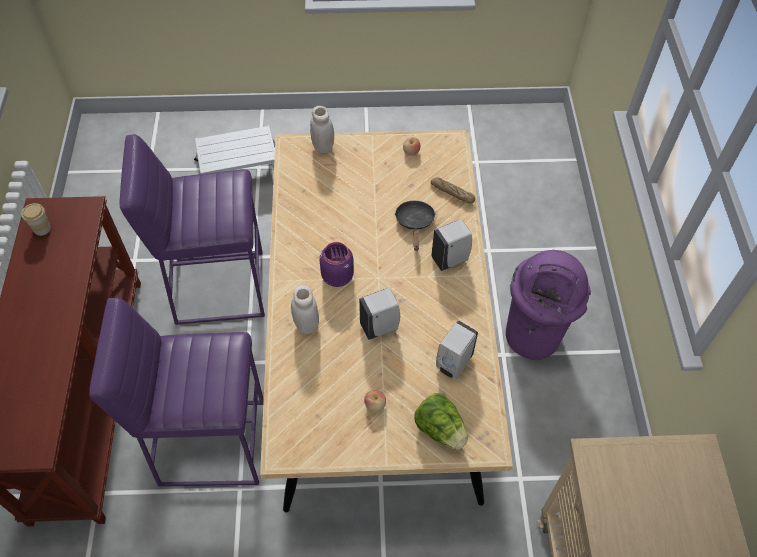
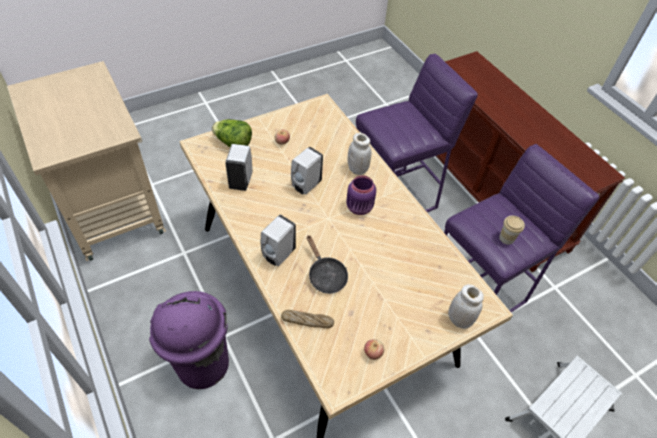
camera: 150 degrees right, 5 degrees down
cup [21,203,51,236] -> cup moved to [499,216,525,245]

